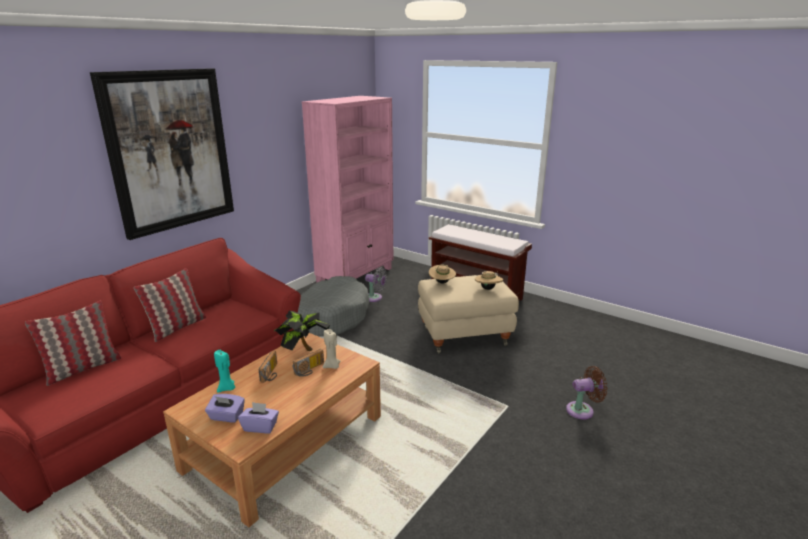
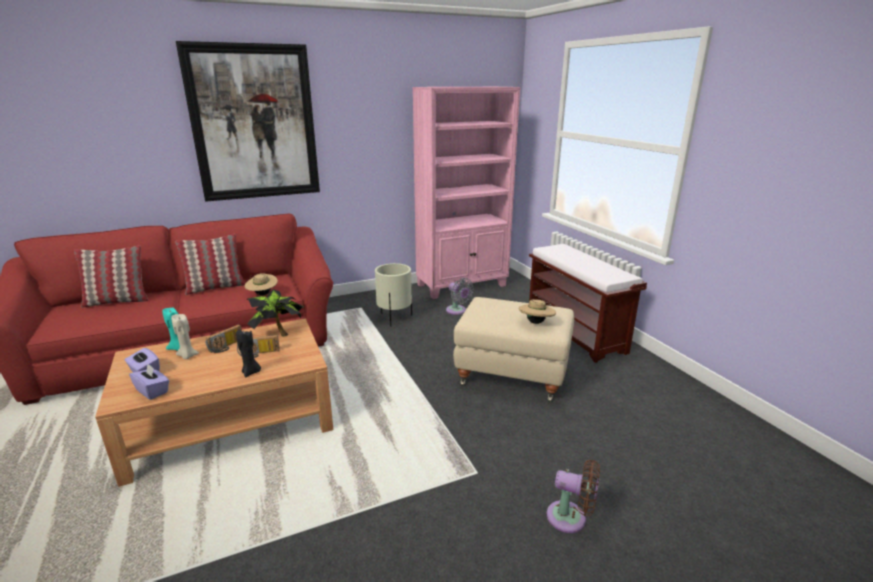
camera: 30 degrees right, 0 degrees up
grey dog bed [298,276,370,337] -> beige planter [375,263,412,327]
beige candle [323,329,340,369] -> beige candle moved to [171,314,199,359]
beige hat [429,264,456,283] -> beige hat moved to [245,273,278,295]
none -> black candle [236,330,261,377]

